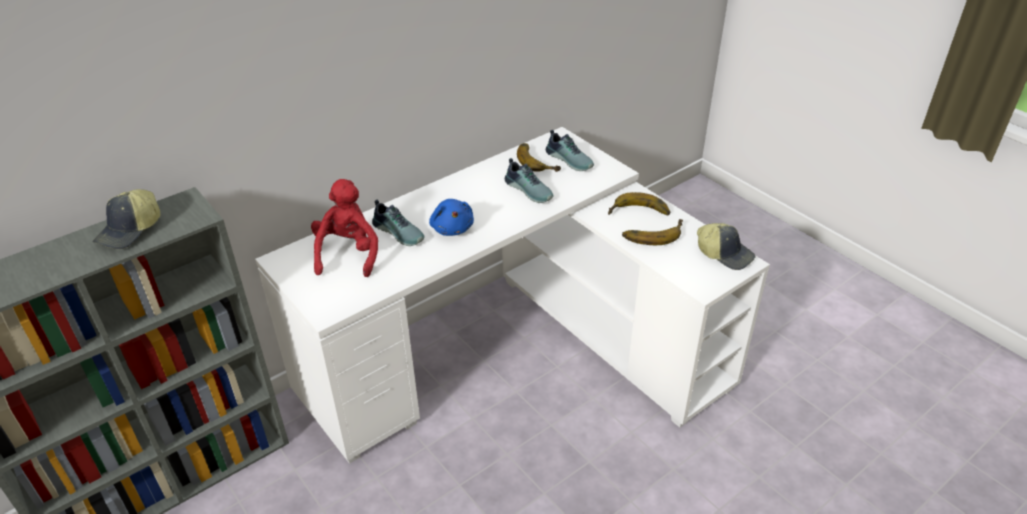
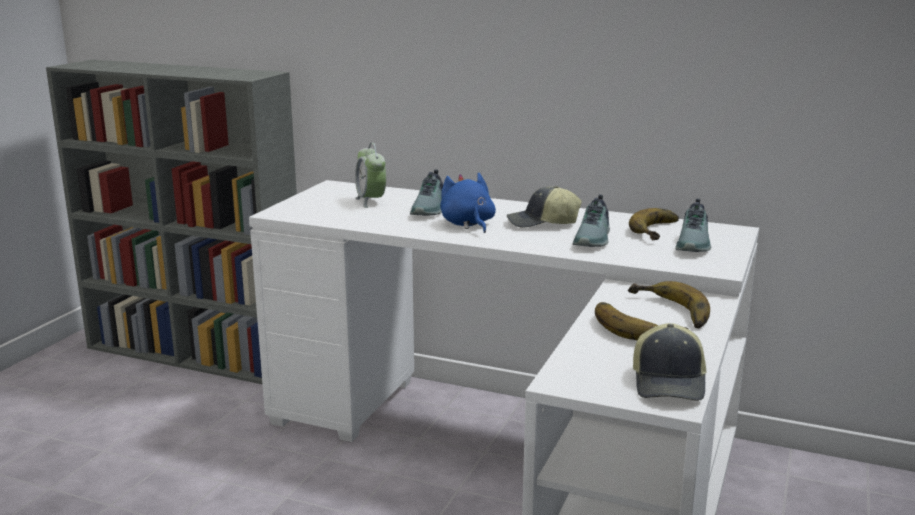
camera: 60 degrees right, 20 degrees down
cap [92,189,161,249] -> cap moved to [507,186,582,228]
red plush toy [311,179,378,277] -> alarm clock [355,143,386,208]
blue plush toy [429,199,474,236] -> blue plush toy turned 120 degrees clockwise [440,173,496,233]

